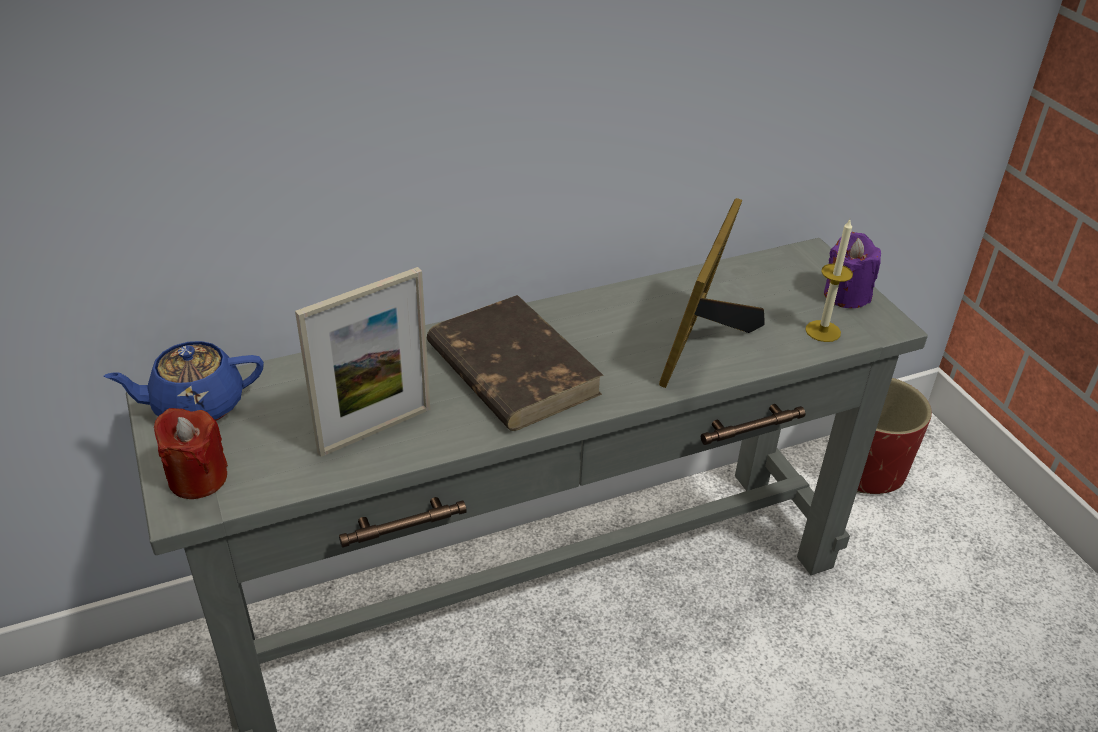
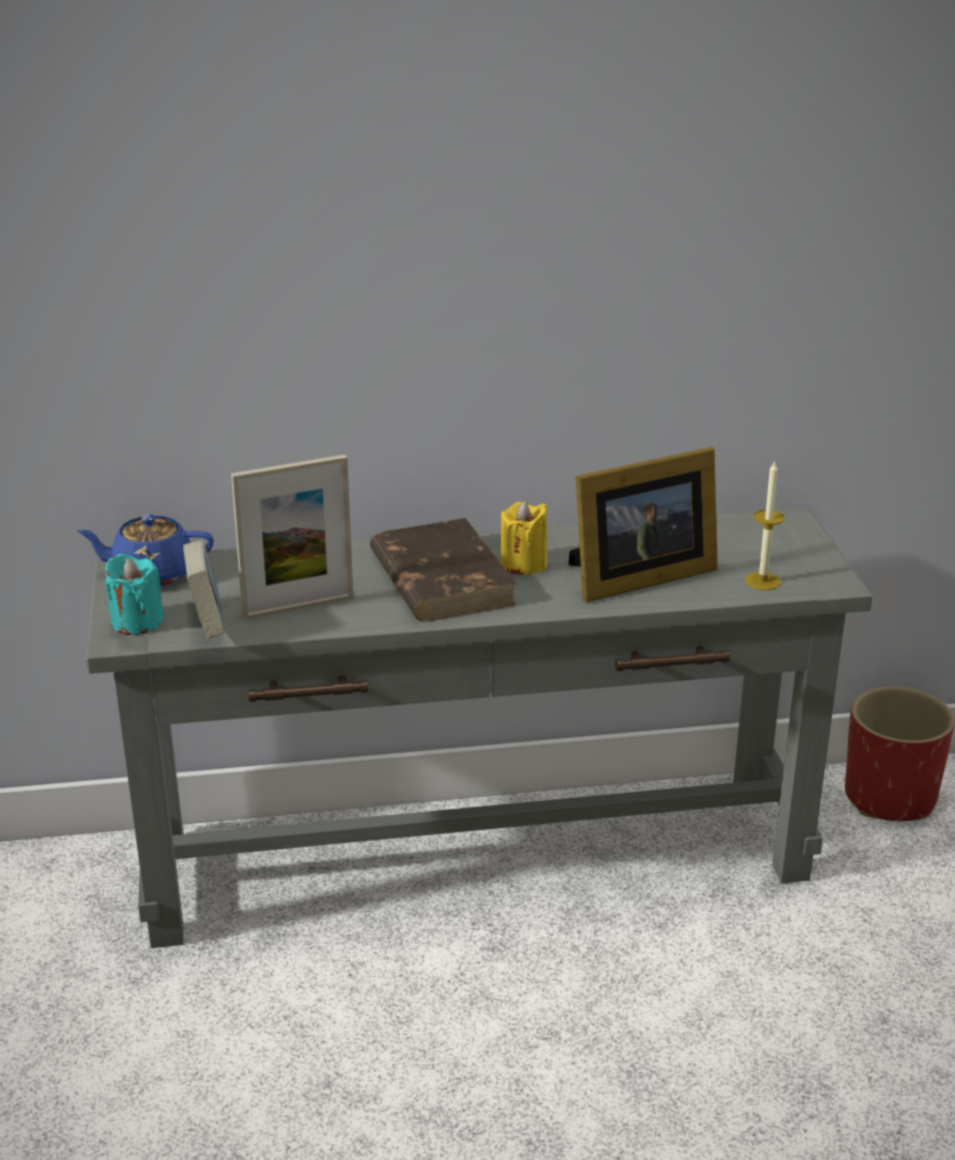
camera: 15 degrees right, 10 degrees down
red candle [154,408,228,499] -> turquoise candle [105,553,164,635]
picture frame [659,198,765,388] -> picture frame turned 150 degrees counterclockwise [569,447,718,603]
purple candle [824,232,881,308] -> none
none -> book [183,540,224,638]
none -> yellow candle [500,501,548,575]

